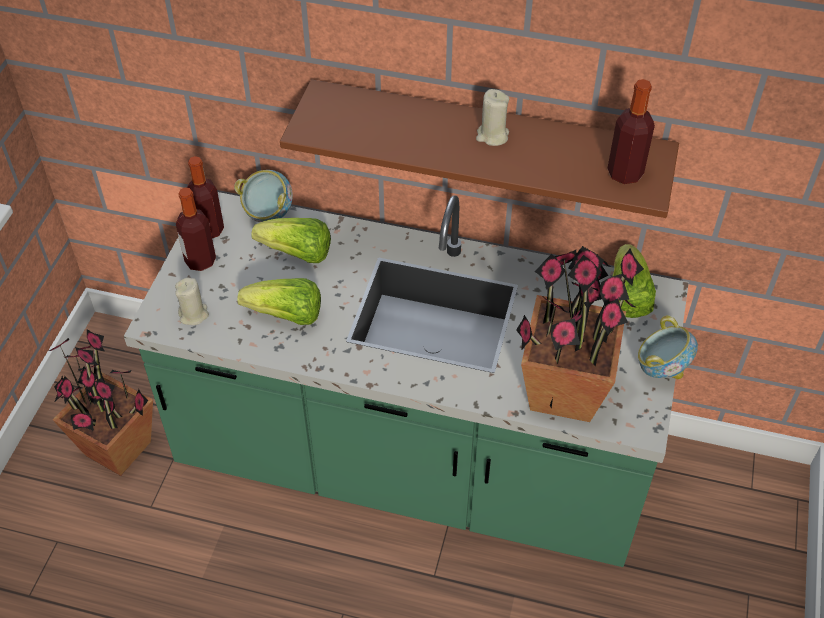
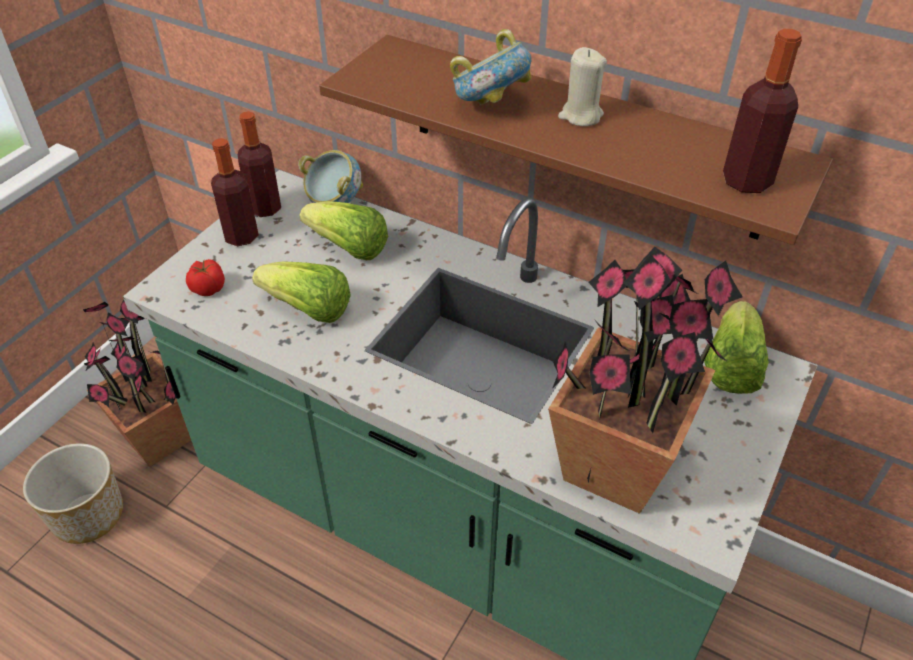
camera: 15 degrees right, 5 degrees down
beige candle [175,278,209,325] -> tomato [186,259,225,296]
bowl [638,315,698,379] -> bowl moved to [450,29,532,105]
none -> planter [23,443,123,544]

